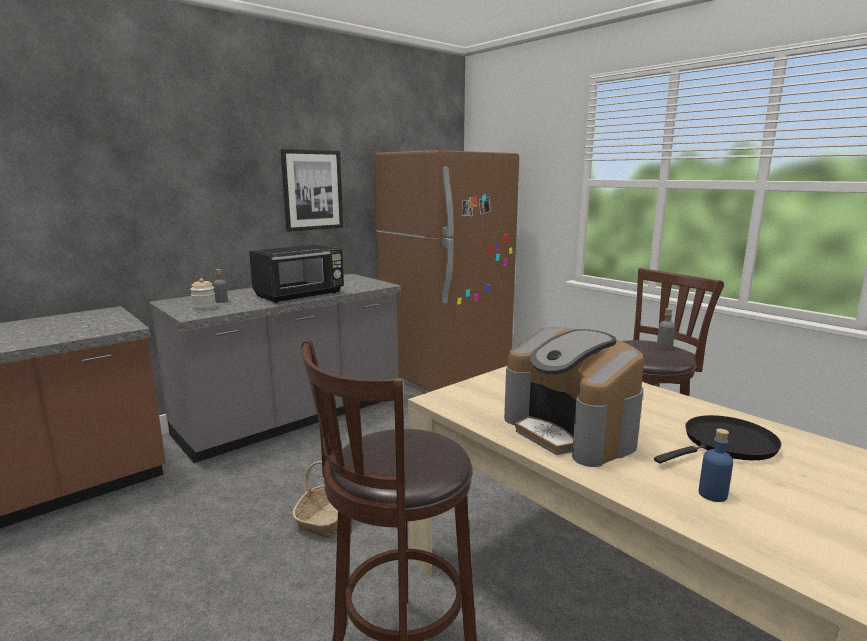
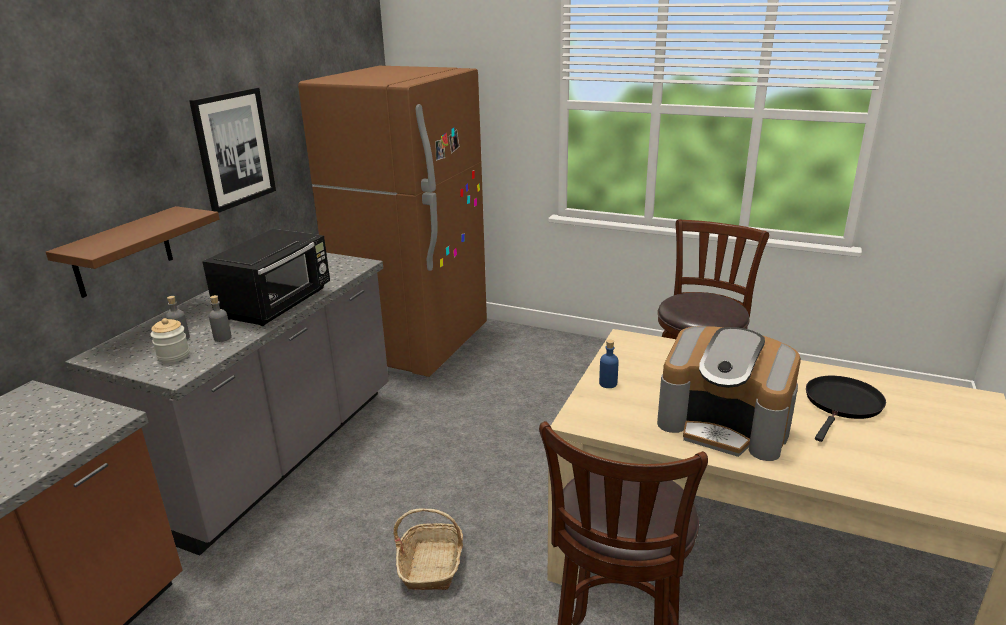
camera: 25 degrees left, 10 degrees up
grey bottle [657,308,675,350] -> grey bottle moved to [209,295,232,342]
blue bottle [699,429,733,502] -> blue bottle moved to [599,340,619,388]
none -> brown shelf [46,206,220,298]

